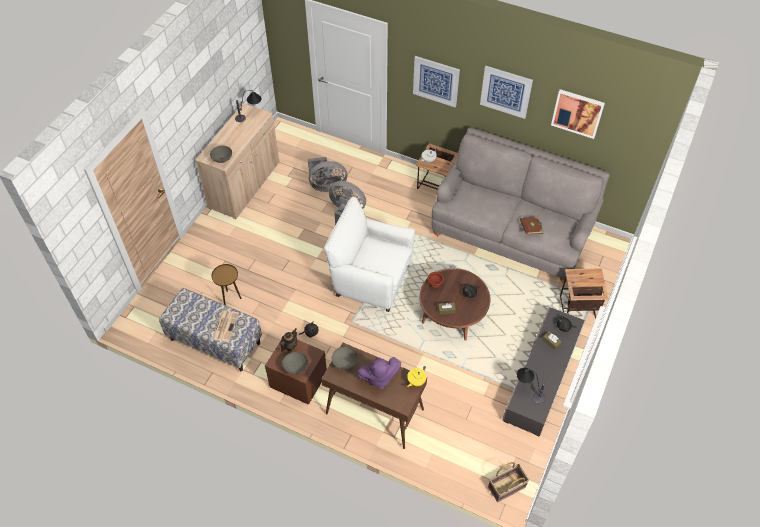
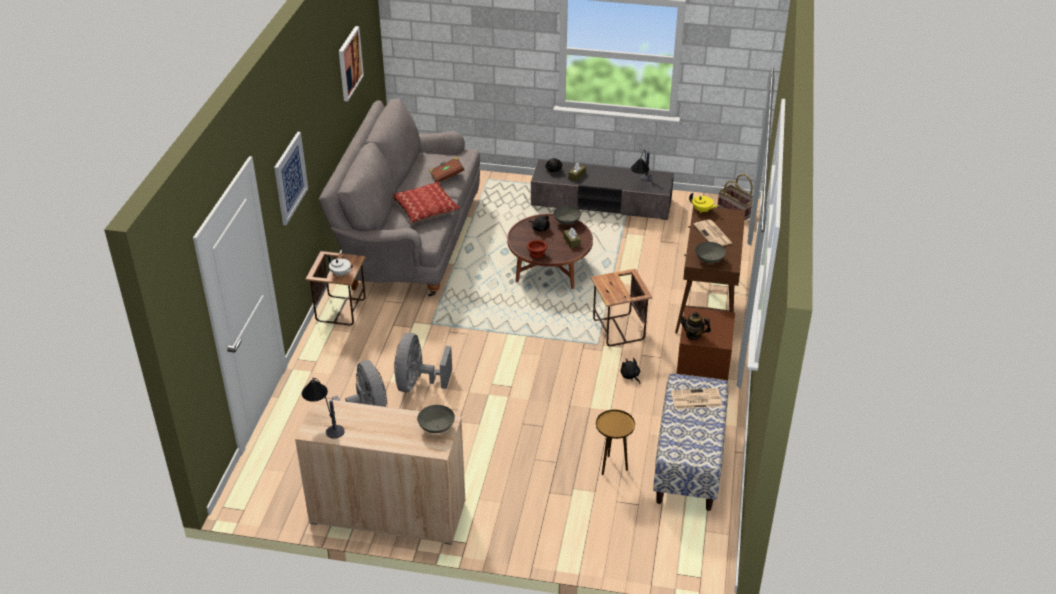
camera: 105 degrees left, 15 degrees down
grey bowl [282,352,308,374] -> grey bowl moved to [553,206,581,225]
white armchair [324,197,415,312] -> none
purple plush toy [357,357,401,389] -> newspaper [693,220,732,246]
picture [480,66,533,119] -> none
side table [560,268,609,319] -> side table moved to [591,269,653,346]
none -> pillow [393,182,461,224]

